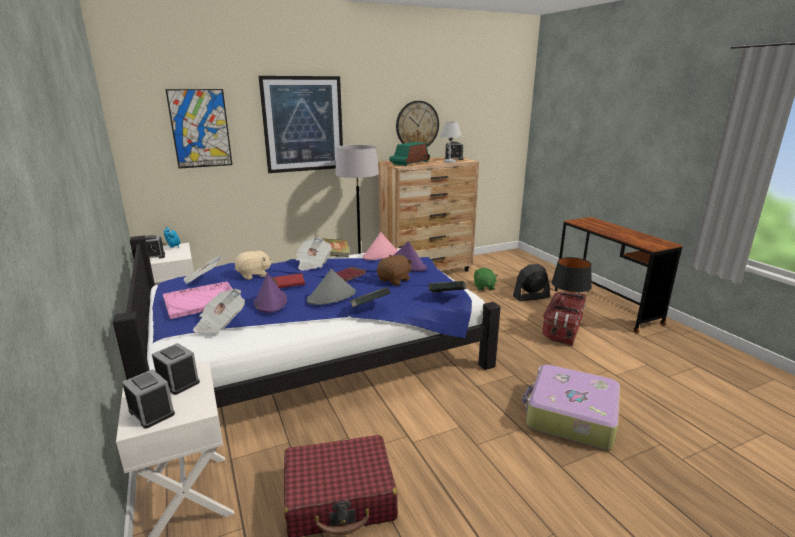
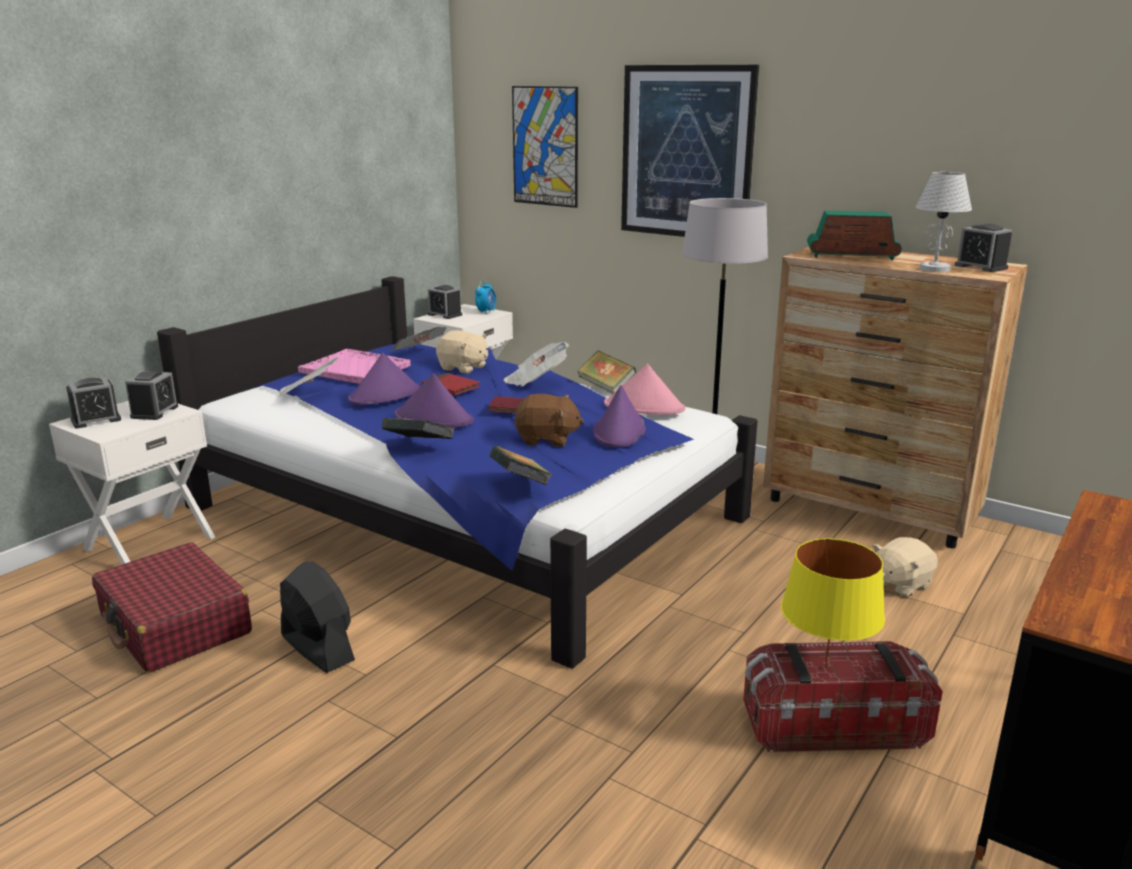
camera: 60 degrees right, 0 degrees up
alarm clock [122,369,175,429] -> alarm clock turned 45 degrees clockwise [66,377,121,429]
grey hat [307,269,356,305] -> purple hat [394,373,474,428]
wall clock [396,101,439,147] -> none
green plush toy [474,268,498,291] -> beige plush toy [872,537,938,597]
black fan [513,264,550,301] -> black fan moved to [280,562,355,673]
suitcase [522,365,620,450] -> none
black table lamp [551,257,592,306] -> yellow table lamp [781,539,885,668]

